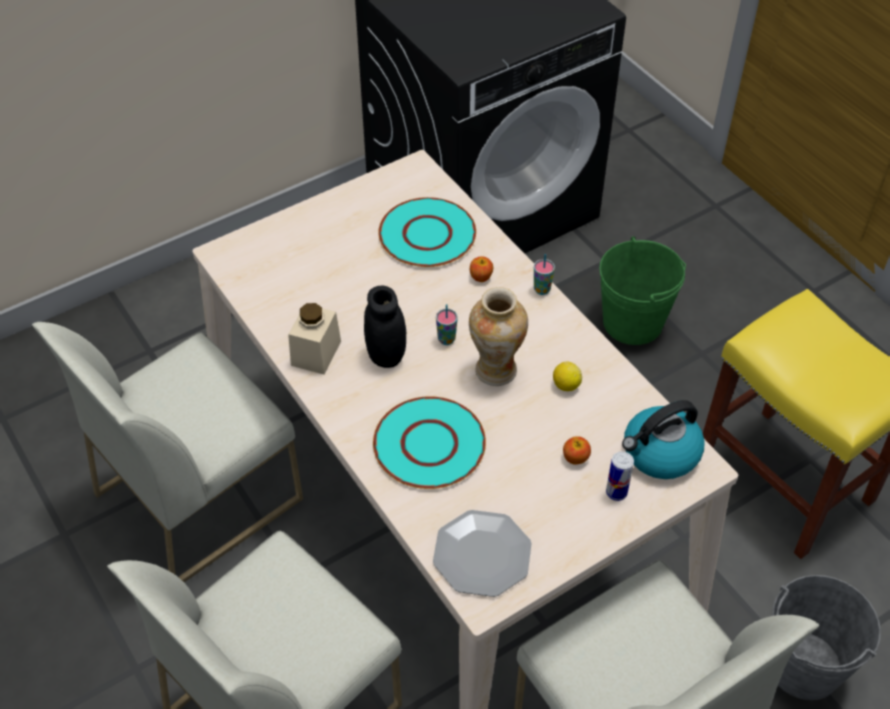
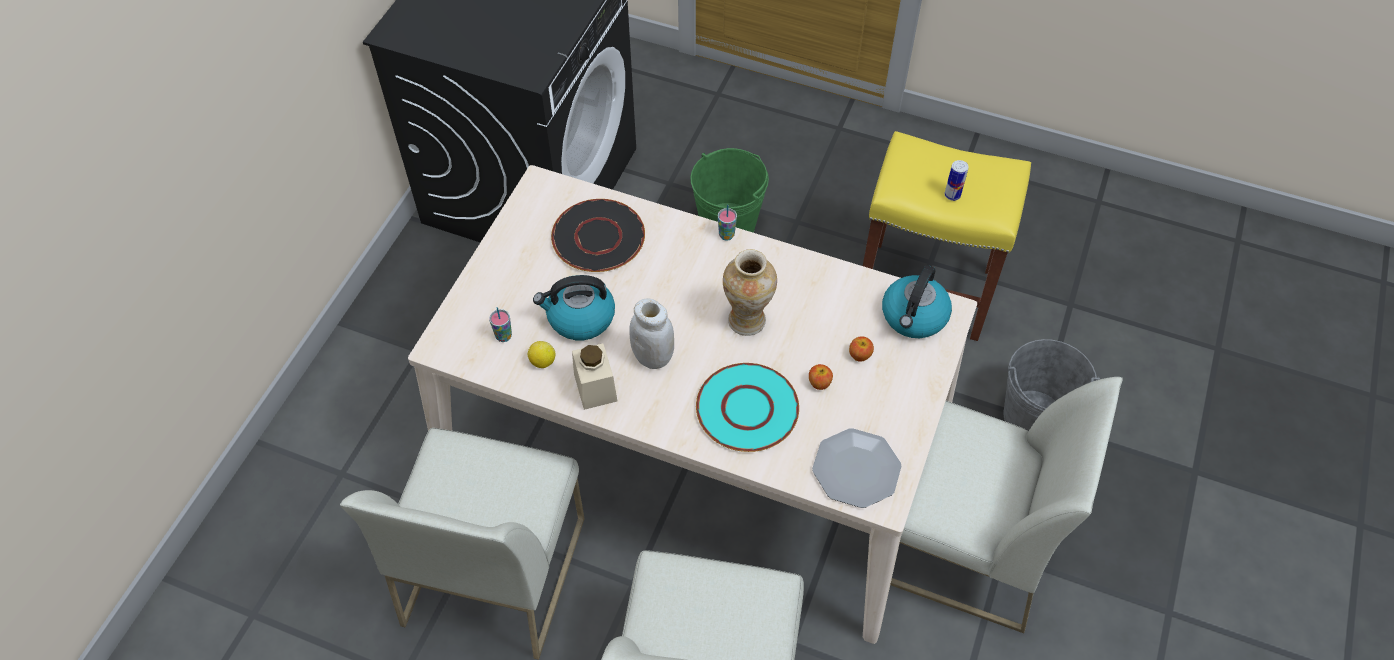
camera: 35 degrees left, 5 degrees up
black jar [364,286,406,368] -> white jar [629,298,674,369]
turquoise plate [378,197,476,267] -> black plate [551,199,645,272]
cup [436,304,458,345] -> cup moved to [489,307,512,342]
apple [470,256,493,282] -> apple moved to [809,364,833,390]
lemon [553,362,582,391] -> lemon moved to [528,341,555,368]
can [606,451,634,501] -> can moved to [945,160,969,201]
none -> kettle [533,275,615,340]

